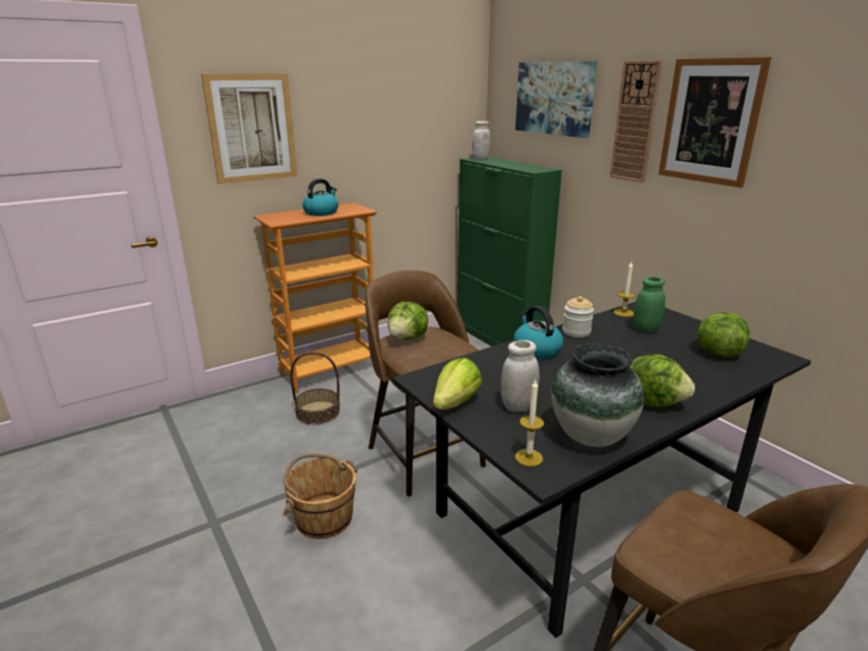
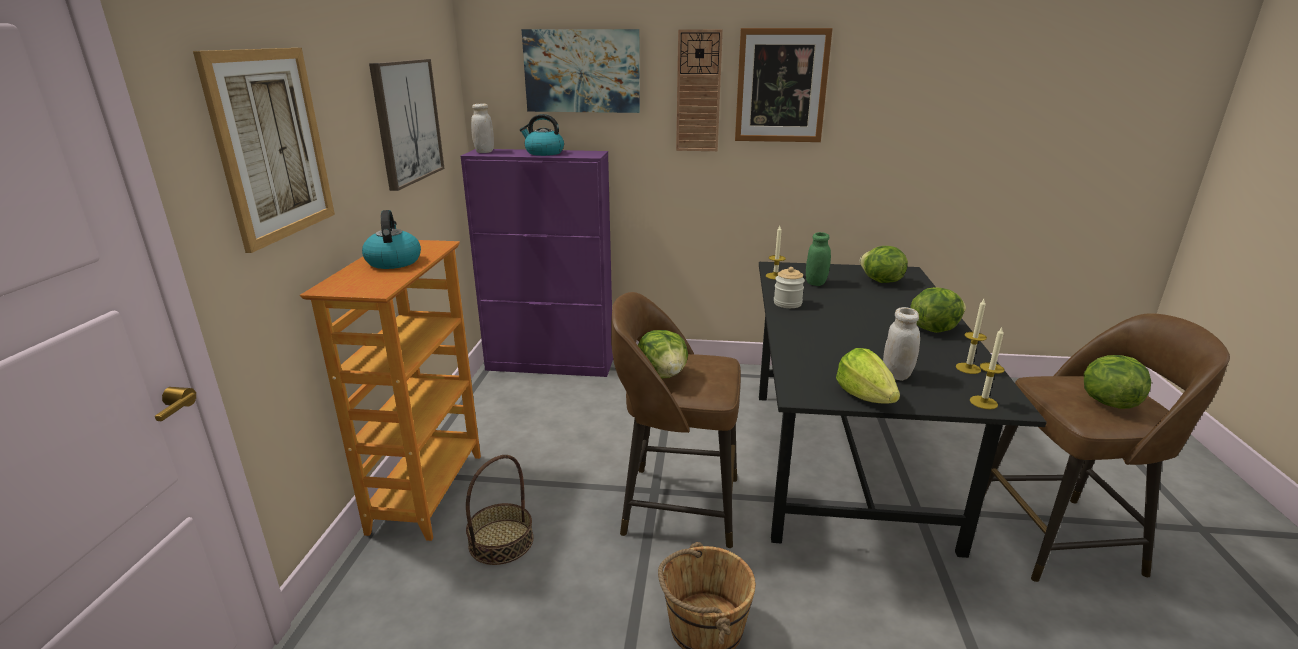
camera: 50 degrees left, 0 degrees up
green cabinet [457,157,562,346] -> purple cabinet [461,149,613,377]
kettle [513,305,563,359] -> kettle moved to [520,114,564,156]
vase [551,343,644,447] -> candle [956,299,987,374]
none -> picture [369,59,445,191]
none -> lettuce [1084,355,1151,409]

